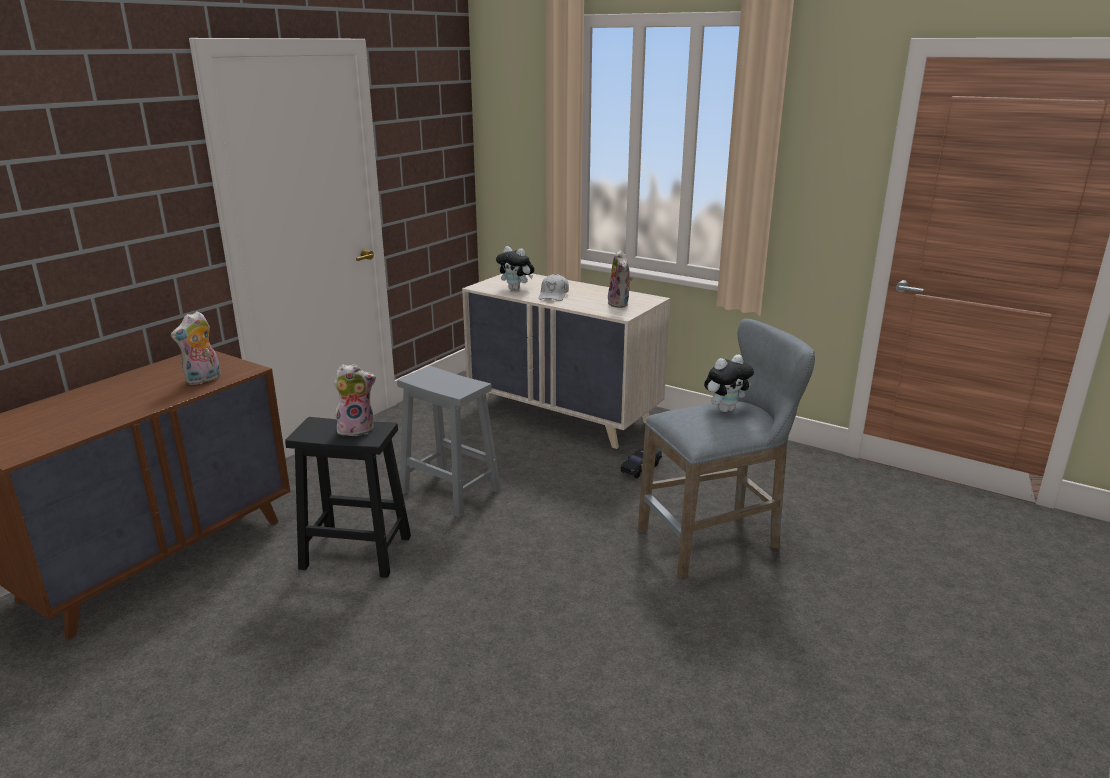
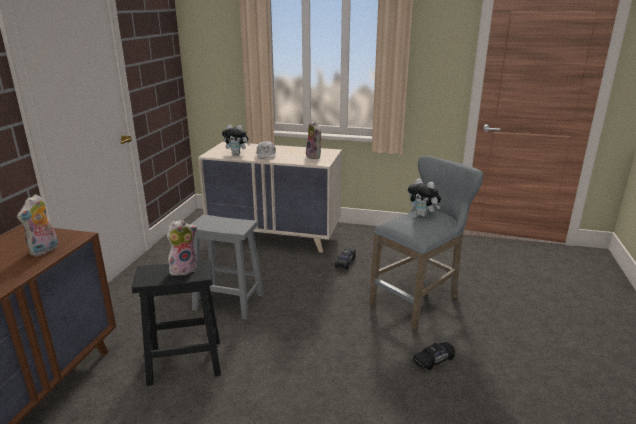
camera: 20 degrees left, 0 degrees up
plush toy [704,355,754,412] -> plush toy turned 90 degrees clockwise [408,178,441,217]
none -> black toy car [413,342,455,370]

